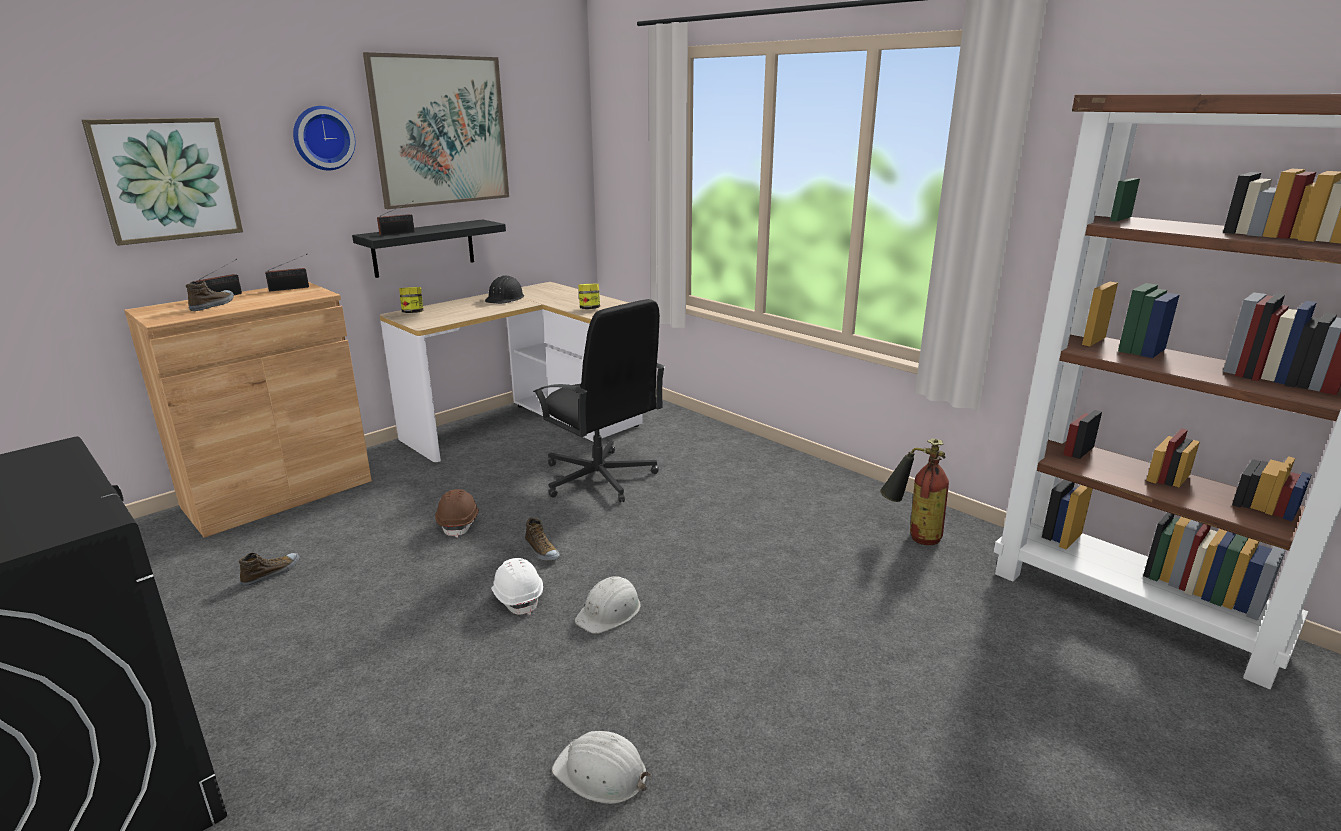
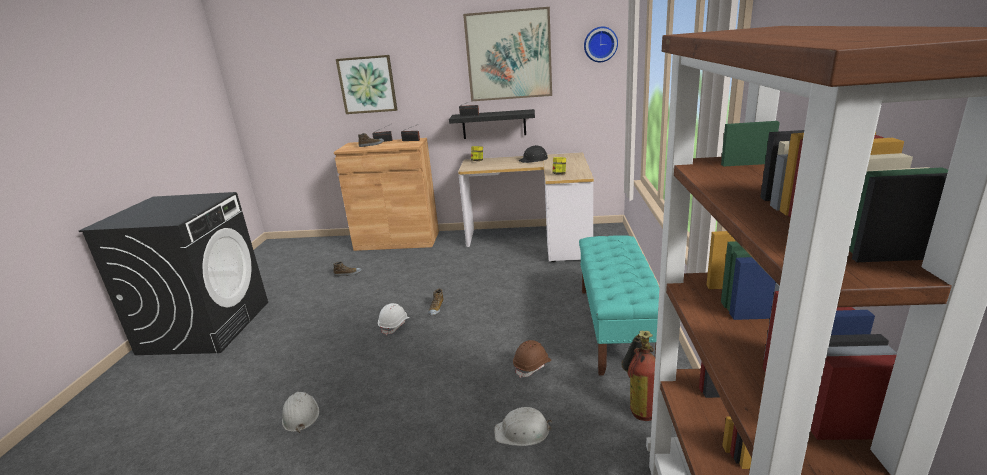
camera: 50 degrees right, 0 degrees up
wall clock [293,106,356,170] -> wall clock moved to [584,26,618,62]
brown hard hat [435,489,479,538] -> brown hard hat moved to [513,340,551,378]
black office chair [533,299,665,503] -> none
white hard hat [574,576,641,634] -> white hard hat moved to [494,407,552,446]
none -> turquoise bench [579,235,659,375]

